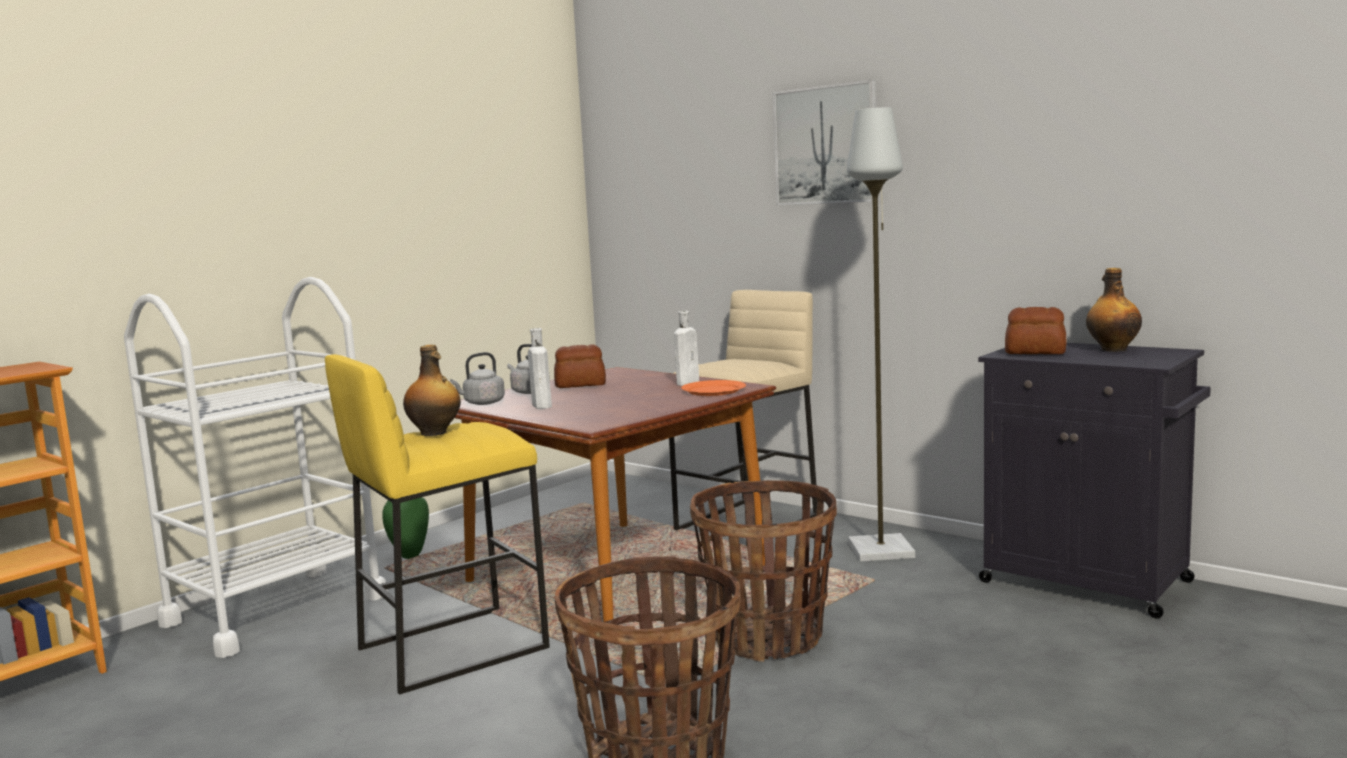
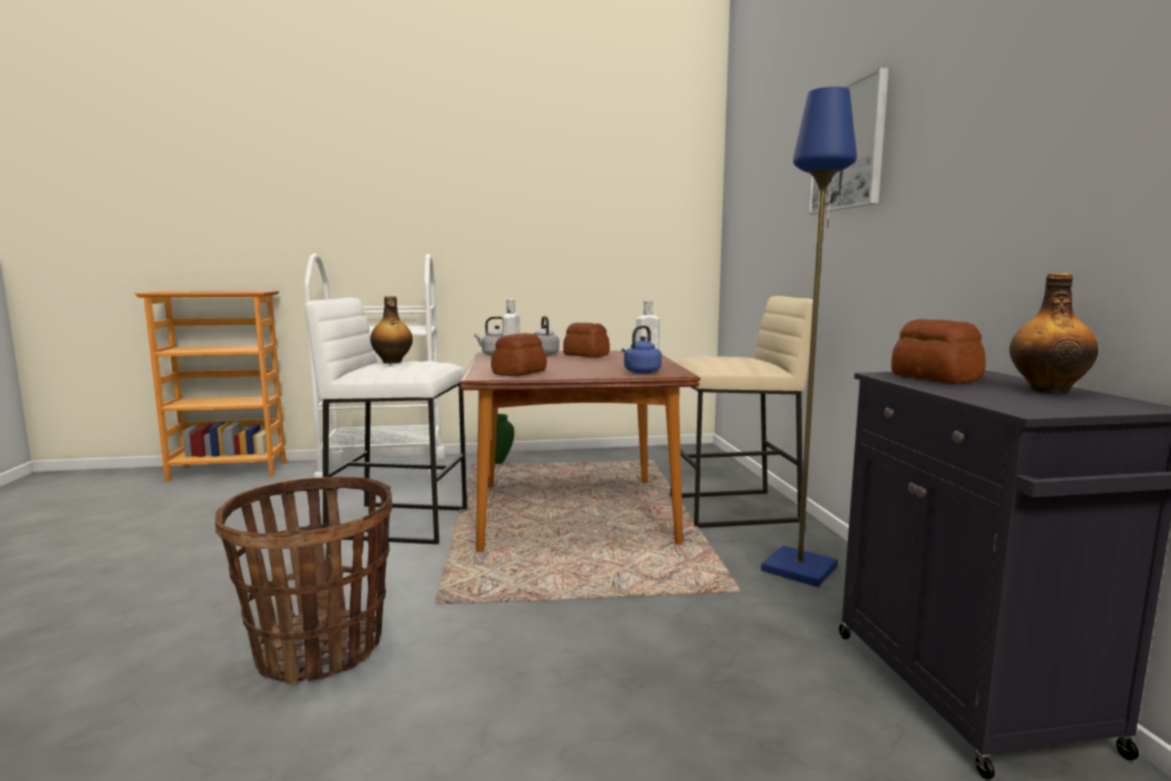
camera: 40 degrees right, 0 degrees up
yellow stool [325,354,550,695] -> white stool [305,298,467,544]
orange plate [681,380,746,396] -> blue kettle [621,325,662,373]
basket [690,480,837,662] -> none
grey floor lamp [847,108,915,562] -> blue floor lamp [761,86,857,587]
none -> bread [491,333,547,376]

